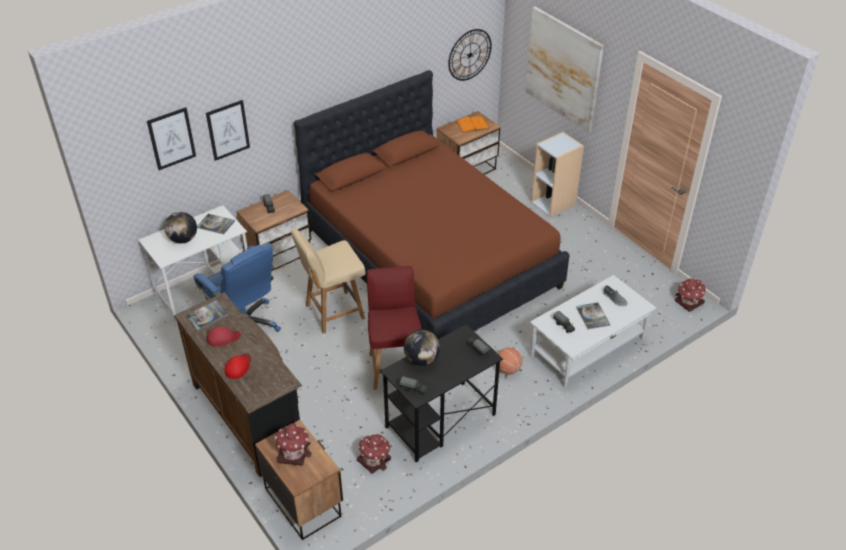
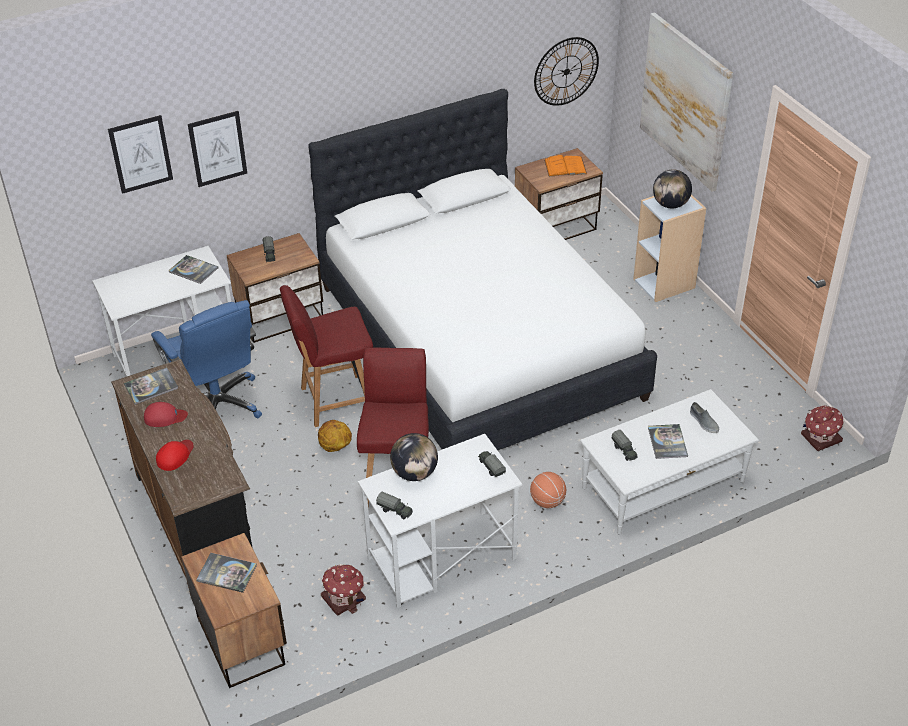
camera: 10 degrees right, 0 degrees up
globe [165,212,197,243] -> globe moved to [653,169,692,209]
toy house [275,423,311,466] -> book [196,553,257,593]
beige chair [291,229,366,334] -> red chair [280,285,373,427]
brown bed [294,70,570,339] -> white bed [308,89,657,450]
black desk [380,325,503,462] -> white desk [358,434,522,608]
none -> basketball [318,420,352,452]

